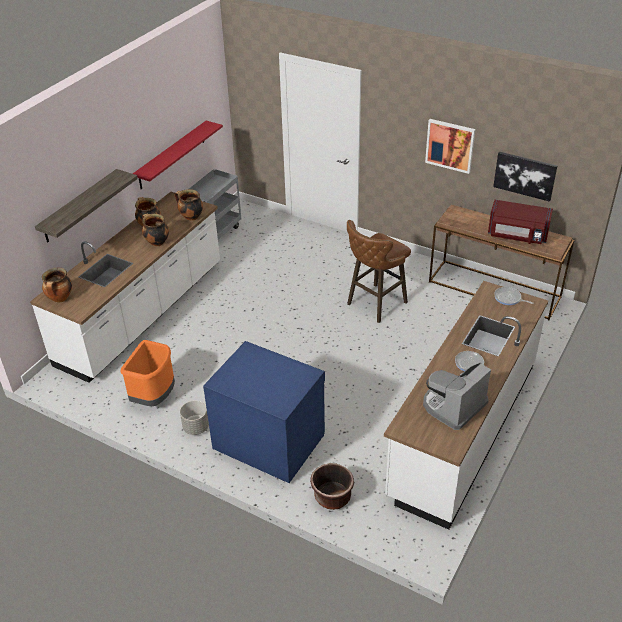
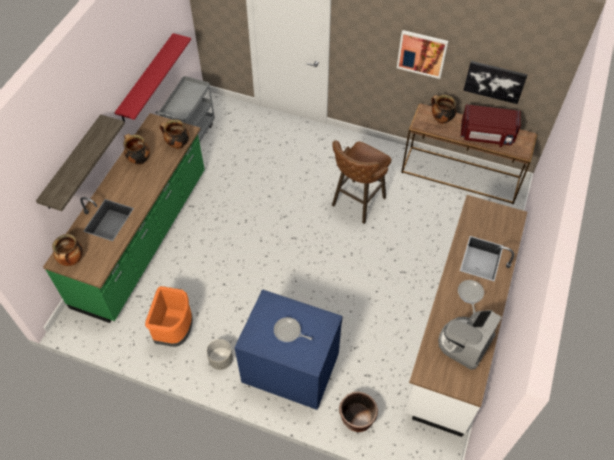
camera: 10 degrees left, 15 degrees up
white counter [30,192,220,383] -> green counter [43,113,205,323]
cooking pot [142,214,169,246] -> cooking pot moved to [431,95,456,124]
frying pan [494,287,534,305] -> frying pan moved to [274,317,312,342]

